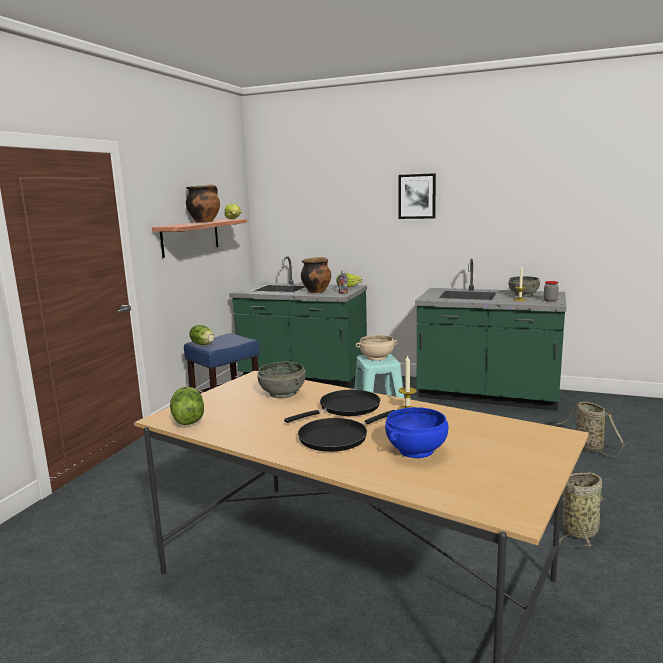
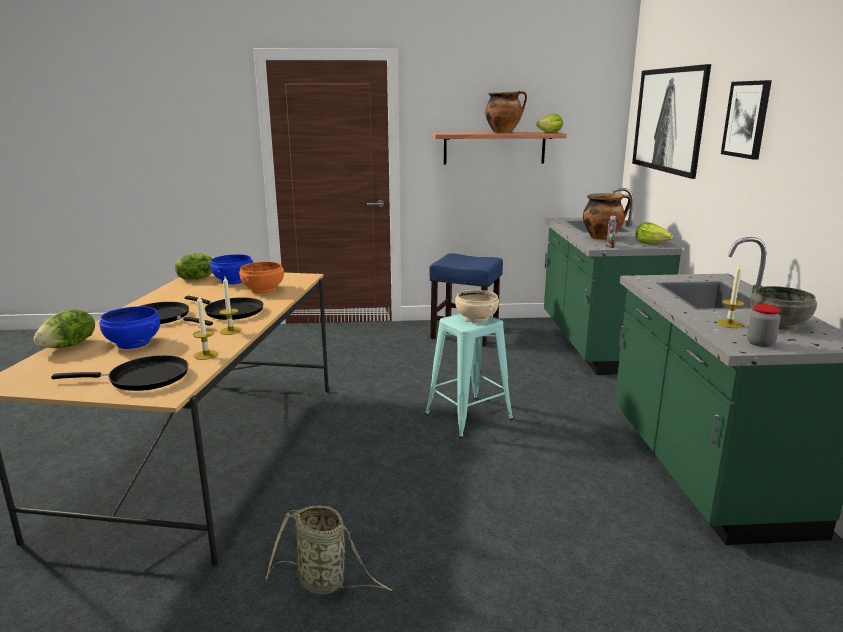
camera: 65 degrees right, 5 degrees up
lettuce [189,325,214,345] -> lettuce moved to [33,309,95,348]
grey bowl [257,362,306,398] -> orange bowl [239,262,284,293]
basket [554,402,625,456] -> none
none -> black frying pan [51,355,188,391]
none -> candle [193,296,219,360]
none -> blue bowl [210,254,253,284]
none -> picture [632,64,711,179]

